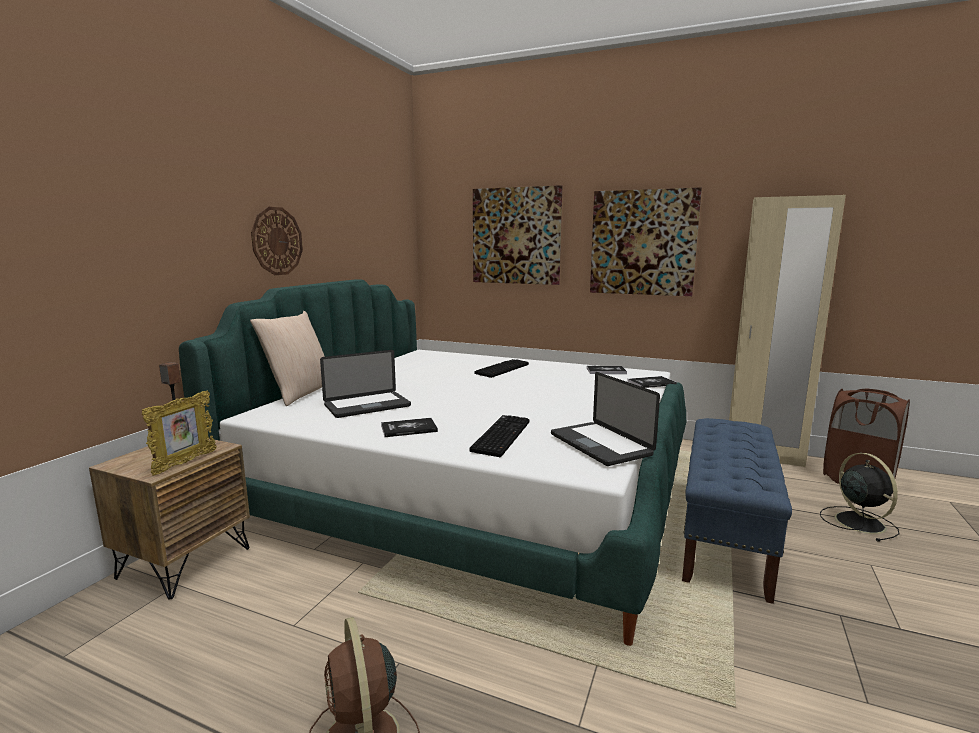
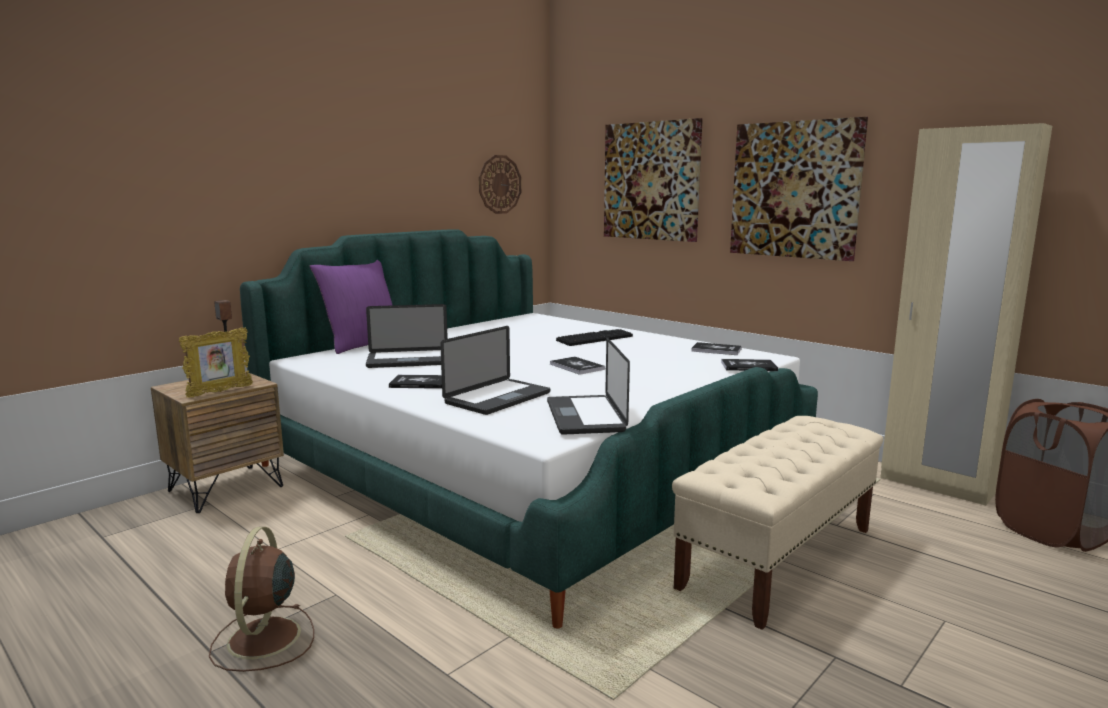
camera: 20 degrees right, 0 degrees up
beige pillow [250,311,325,406] -> purple pillow [310,260,392,354]
wall clock [251,207,303,275] -> wall clock moved to [479,155,521,214]
keyboard [469,415,529,457] -> laptop [440,326,550,415]
blue bench [682,418,792,604] -> beige bench [672,416,883,630]
black fan [820,453,900,542] -> none
none -> book [550,357,605,375]

